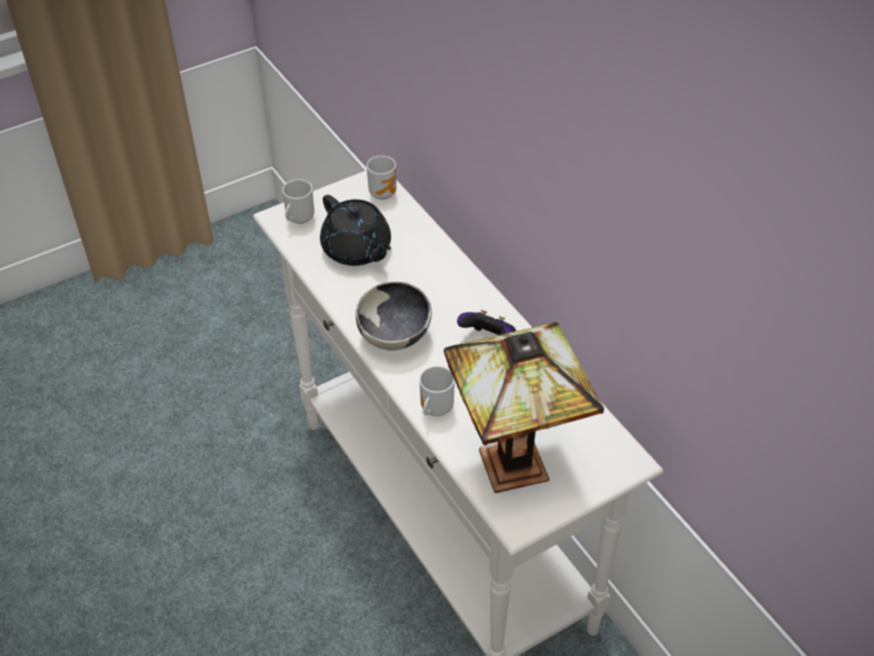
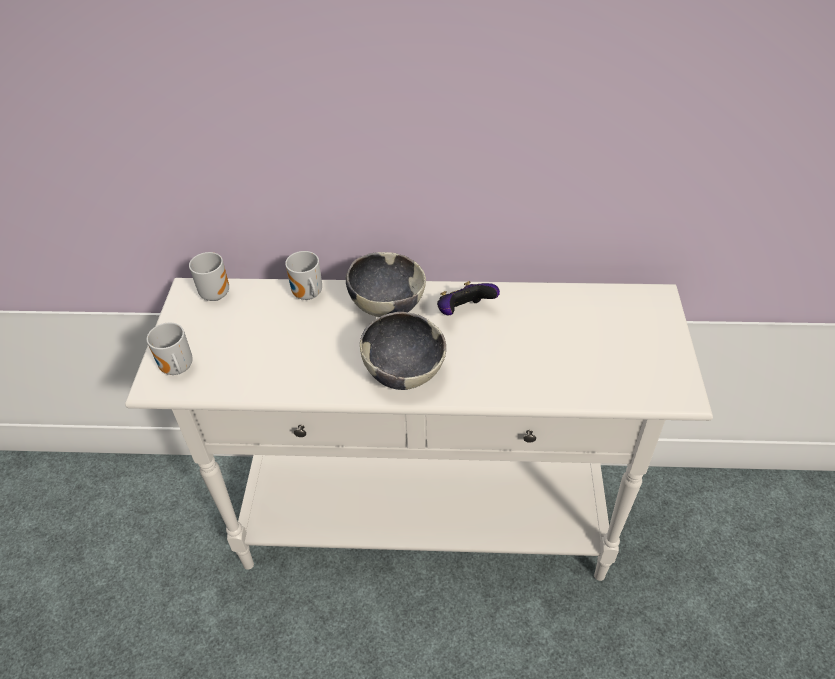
camera: 55 degrees left, 0 degrees up
black teapot [320,195,391,266] -> none
mug [419,366,455,416] -> mug moved to [285,251,322,300]
table lamp [444,322,604,493] -> none
none -> bowl [346,252,426,317]

